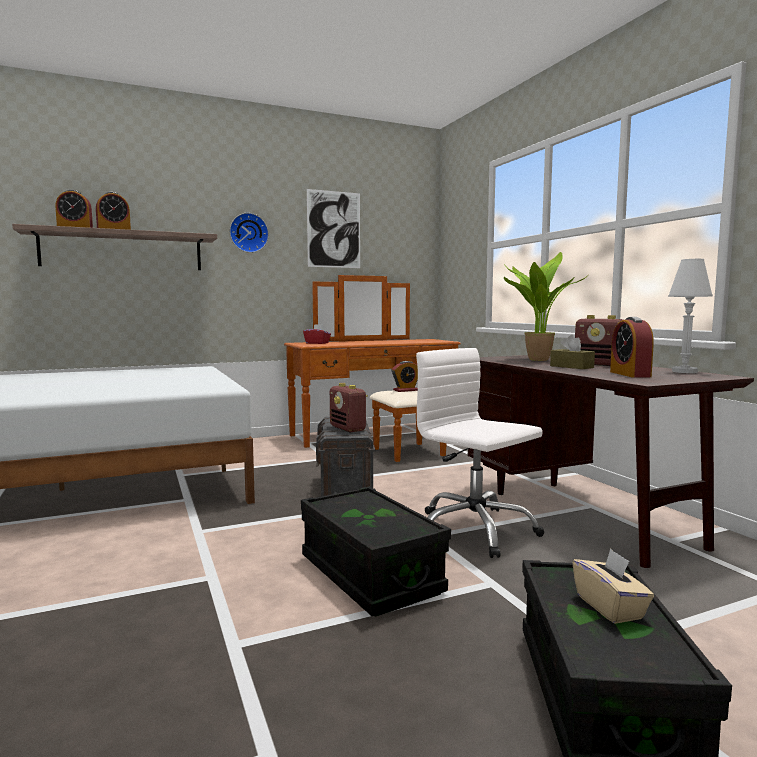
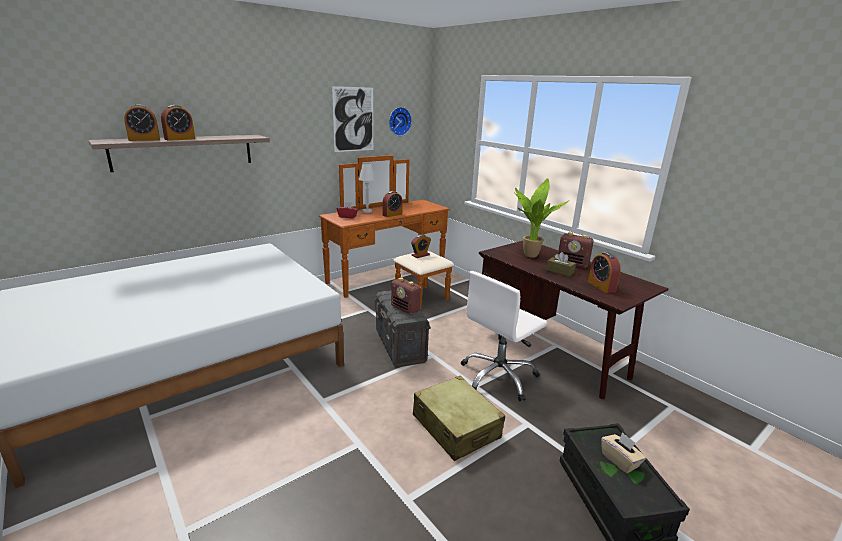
camera: 15 degrees left, 15 degrees up
wall clock [229,213,269,253] -> wall clock moved to [389,107,412,136]
black storage box [301,486,451,616] -> beige suitcase [413,376,505,461]
white office chair [416,348,544,558] -> white office chair turned 75 degrees counterclockwise [461,271,547,401]
white table lamp [668,259,713,373] -> white table lamp moved to [358,163,376,213]
none -> alarm clock [383,191,403,217]

